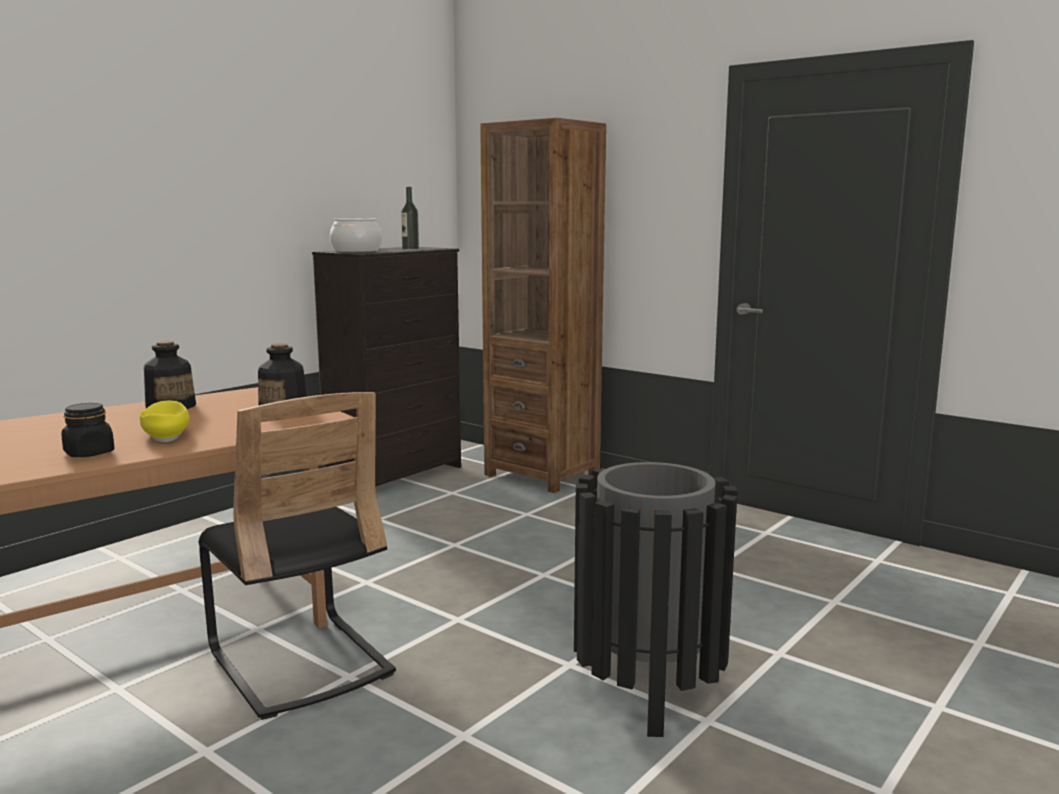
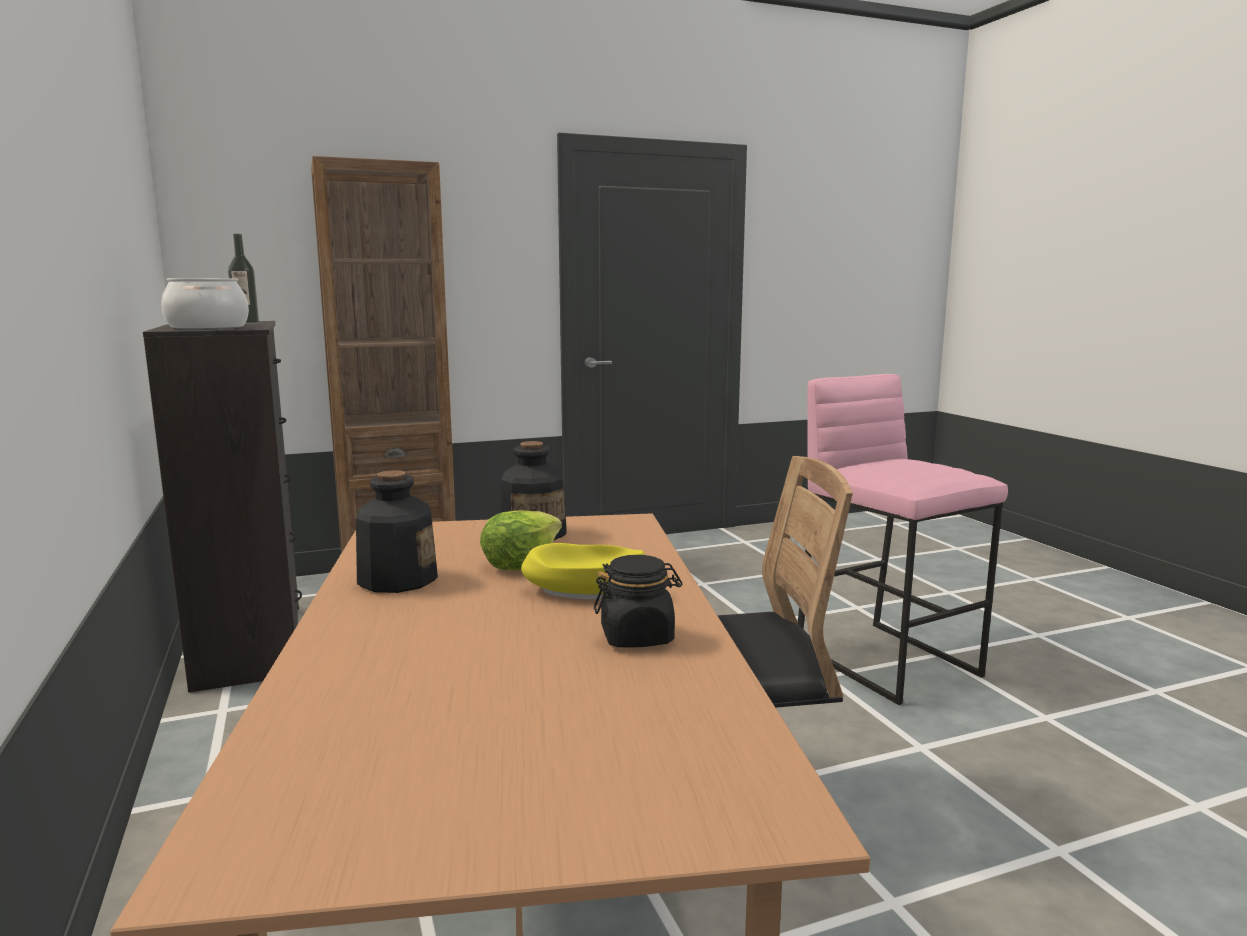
camera: 60 degrees left, 0 degrees up
black trash can [574,462,738,737] -> pink stool [798,374,1008,705]
none -> lettuce [480,511,562,571]

